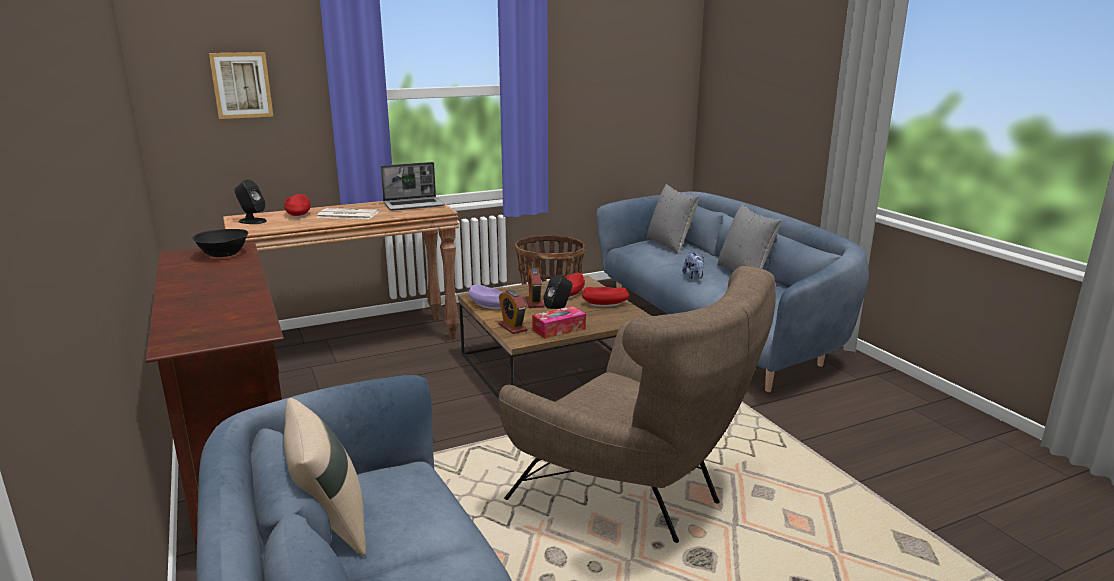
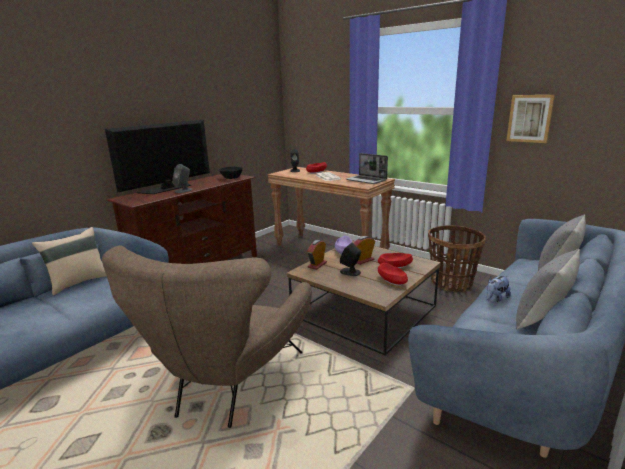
camera: 65 degrees right, 0 degrees up
picture [209,52,273,119] -> picture moved to [506,95,555,143]
tissue box [532,306,586,339] -> none
none -> television [105,120,210,194]
none -> grey speaker [172,164,192,193]

